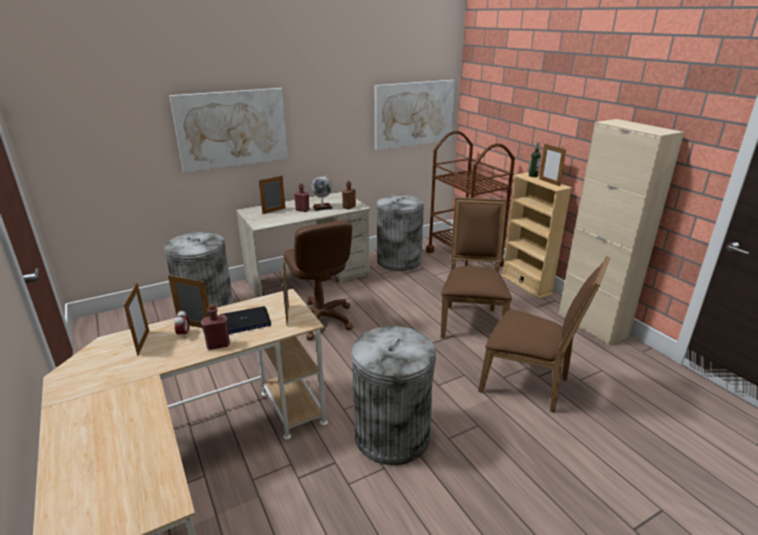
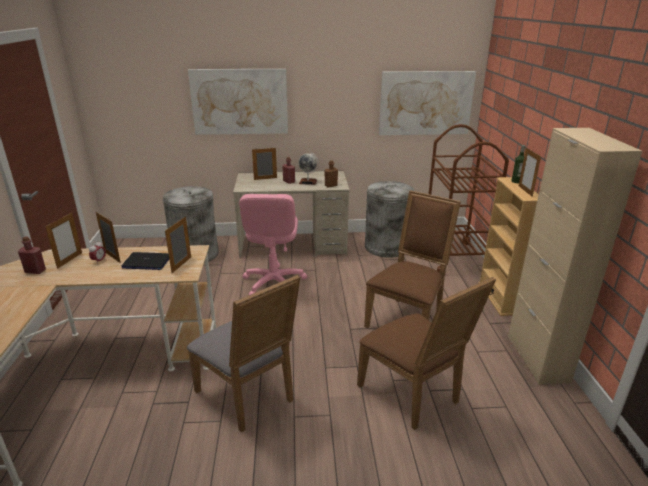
camera: 25 degrees right, 0 degrees up
red bottle [201,304,230,350] -> red bottle moved to [18,237,46,274]
brown office chair [284,220,353,340] -> pink office chair [239,194,307,295]
grey trash can [351,326,436,465] -> grey chair [187,275,300,432]

